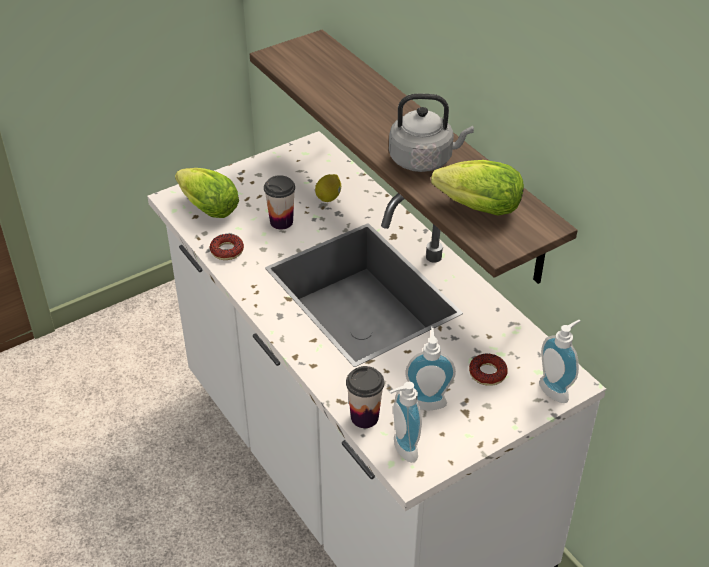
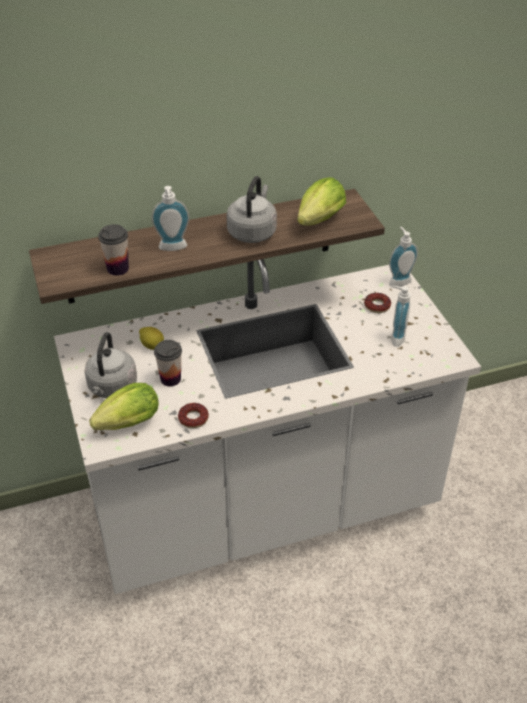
camera: 75 degrees left, 0 degrees up
cup [346,366,384,428] -> cup moved to [98,224,129,276]
soap dispenser [390,382,422,463] -> soap dispenser moved to [151,186,190,251]
none -> grey kettle [85,332,137,398]

